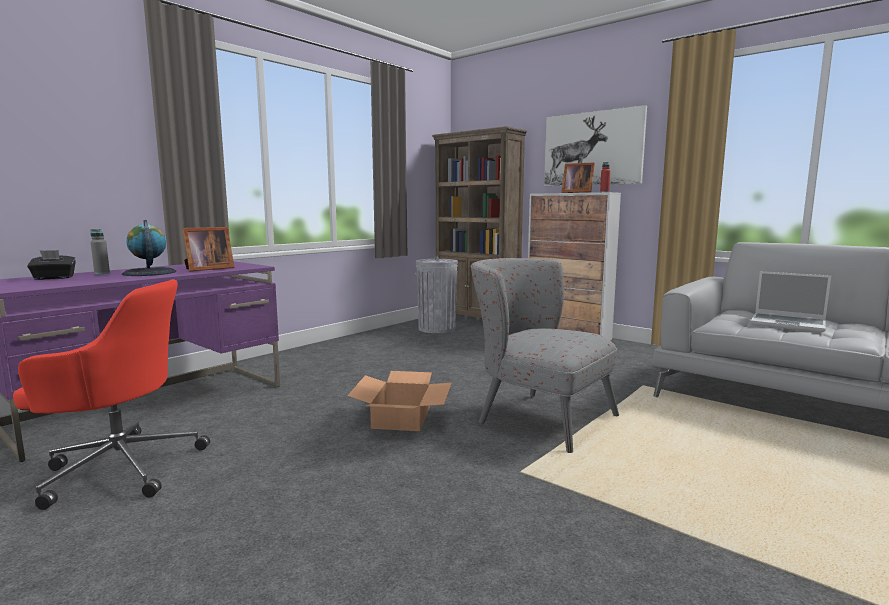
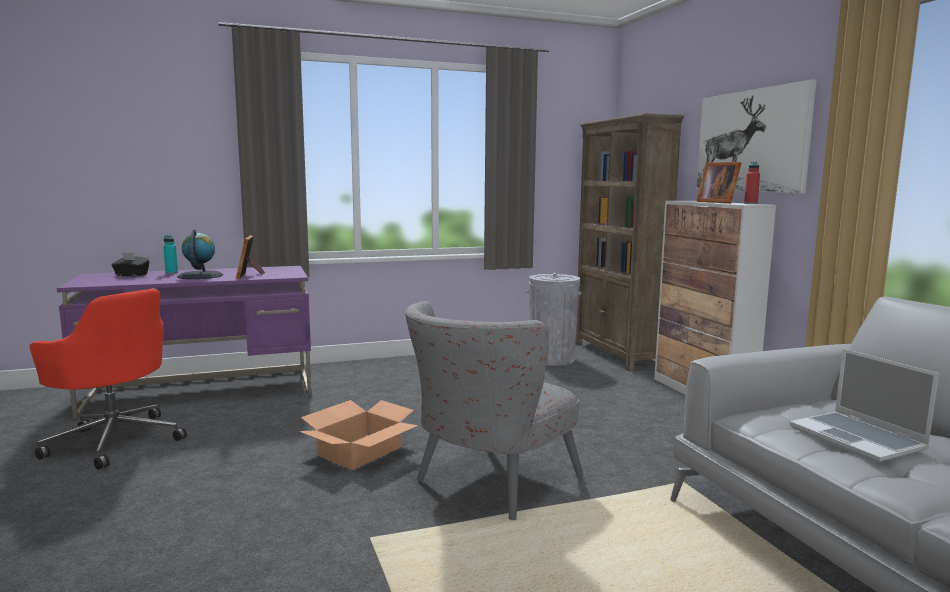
camera: 30 degrees right, 0 degrees up
grey bottle [90,229,110,274] -> turquoise bottle [163,235,178,274]
picture frame [182,227,234,271] -> picture frame turned 90 degrees clockwise [236,235,265,279]
grey armchair [470,258,619,453] -> grey armchair turned 120 degrees counterclockwise [405,301,583,520]

